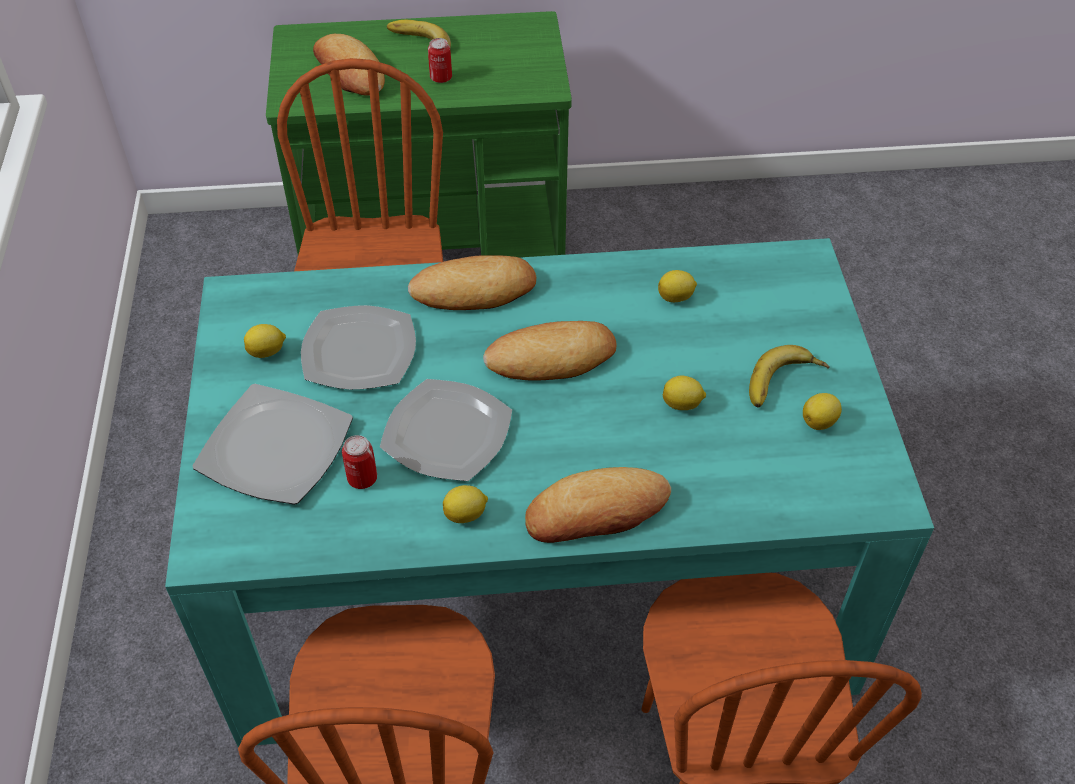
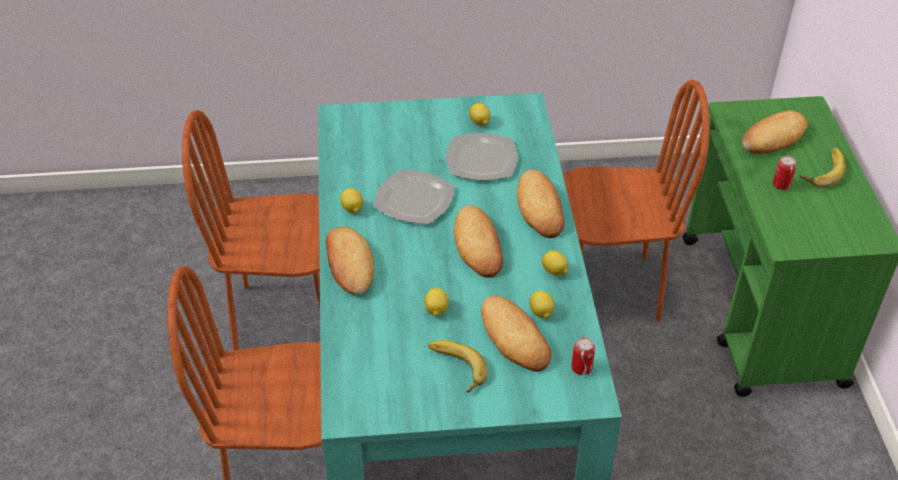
camera: 90 degrees right, 5 degrees down
plate [192,384,353,505] -> none
can [342,435,377,489] -> can moved to [571,337,595,375]
lemon [803,393,842,430] -> lemon moved to [542,250,568,276]
none -> bread [481,296,551,371]

